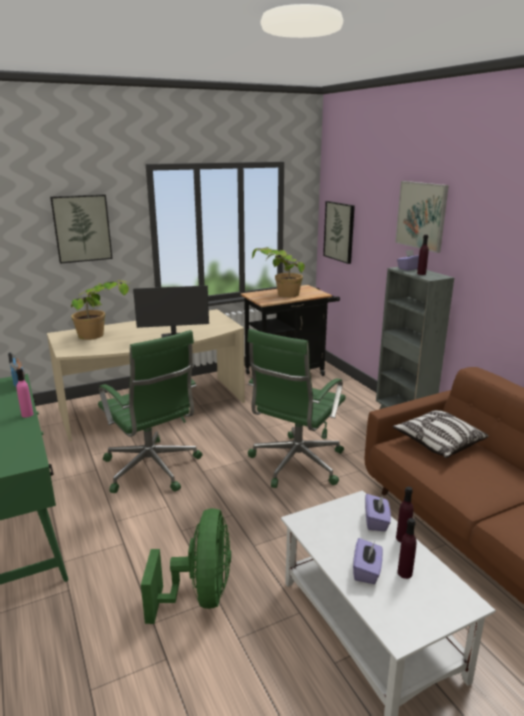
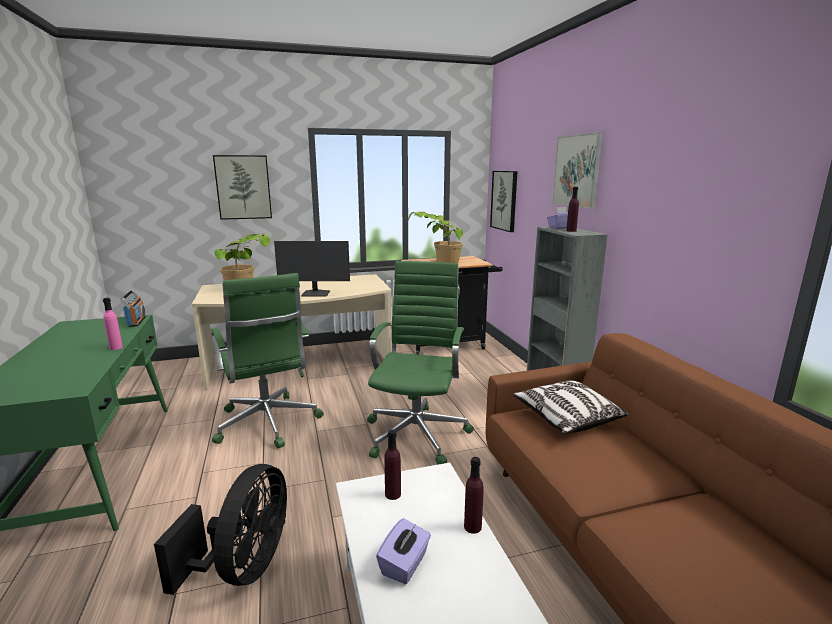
camera: 10 degrees right, 5 degrees down
green fan [141,508,231,624] -> black fan [154,464,287,595]
green office chair [247,329,346,488] -> green office chair turned 150 degrees clockwise [367,261,474,464]
purple tissue box [365,494,391,531] -> none
purple bottle [397,518,417,579] -> purple bottle moved to [384,430,401,500]

